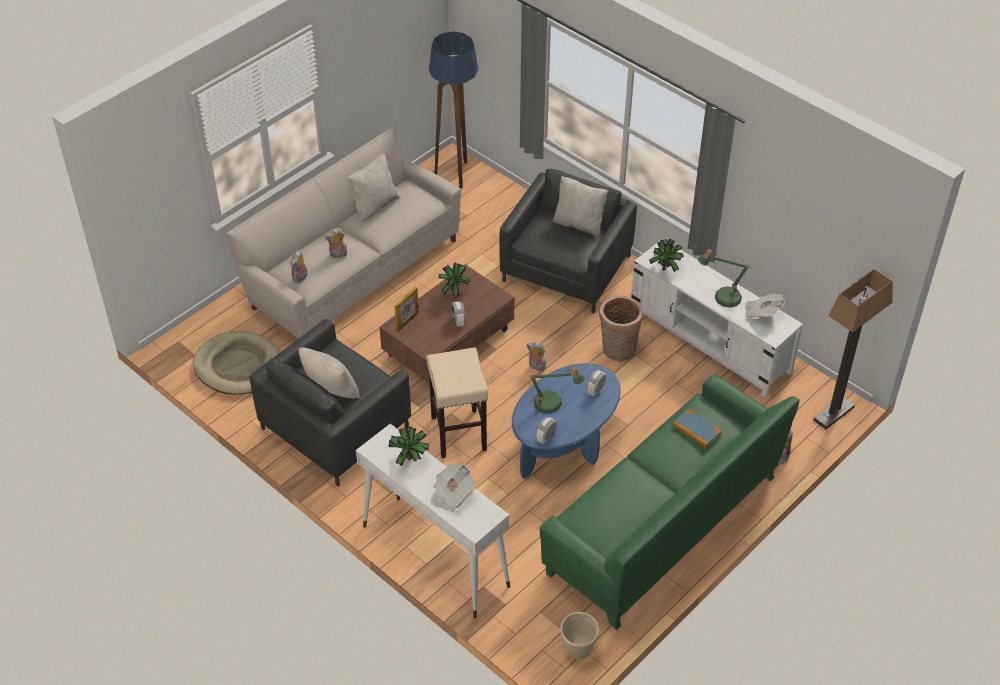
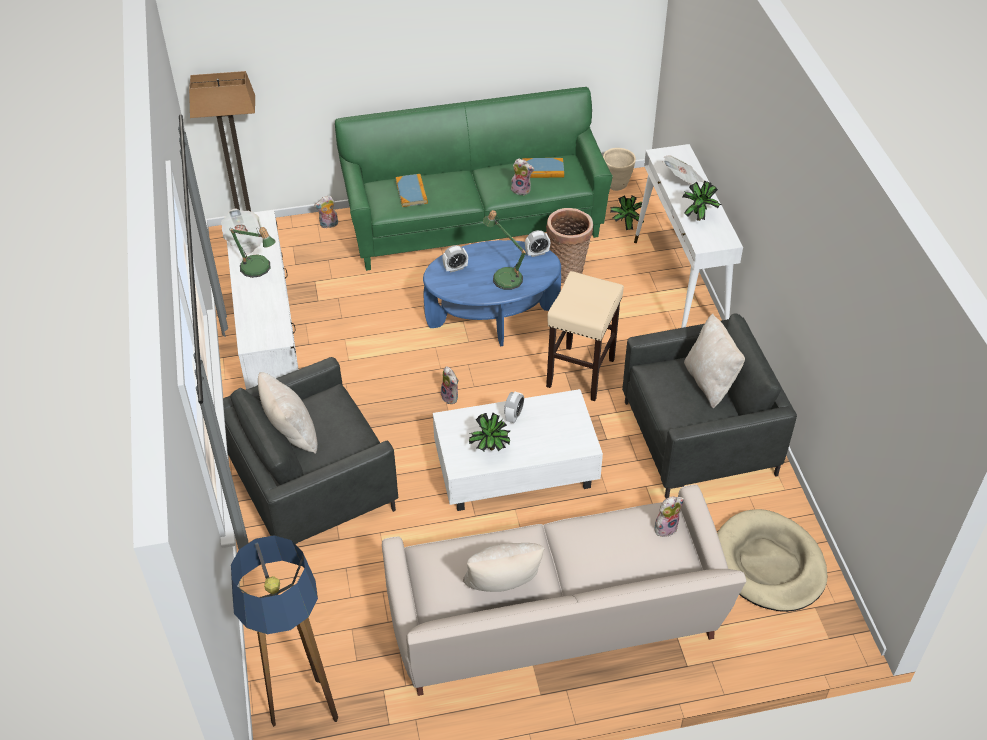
camera: 145 degrees left, 0 degrees up
plush toy [325,228,347,259] -> plush toy moved to [511,158,534,195]
brown coffee table [379,264,514,384] -> white coffee table [433,389,603,511]
picture frame [395,287,419,332] -> none
basket [599,296,643,362] -> basket moved to [546,208,593,283]
potted plant [649,239,684,272] -> potted plant moved to [610,195,644,230]
none -> book [522,158,564,178]

